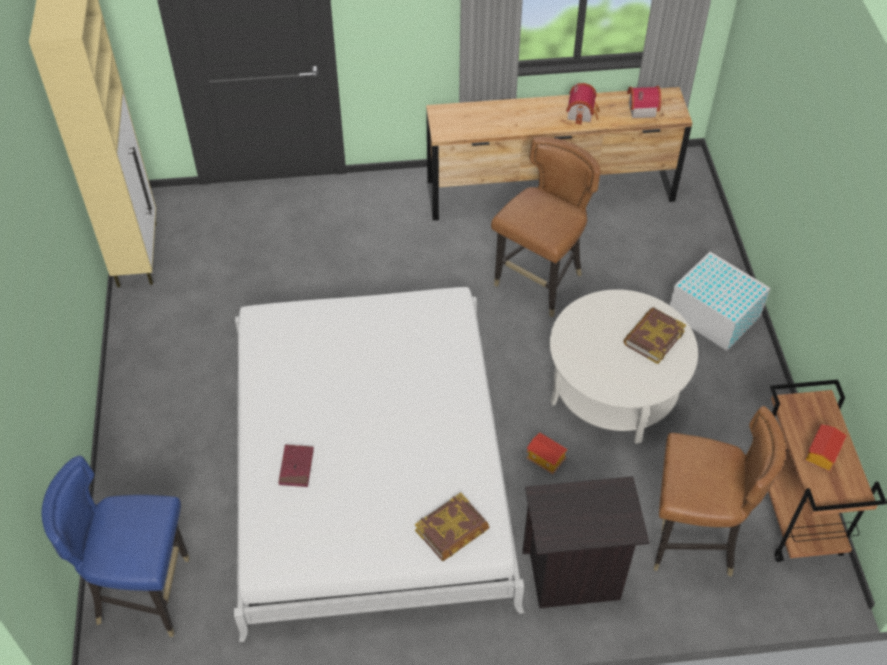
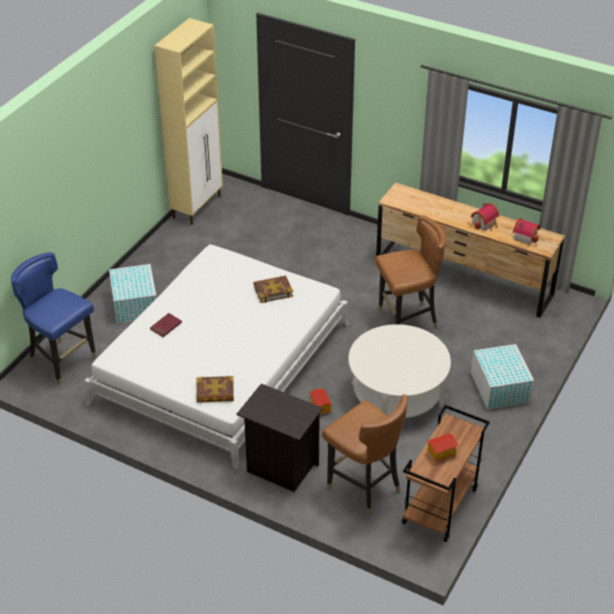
camera: 35 degrees right, 10 degrees down
book [623,307,686,364] -> book moved to [253,276,293,303]
none -> white storage box [109,264,157,323]

